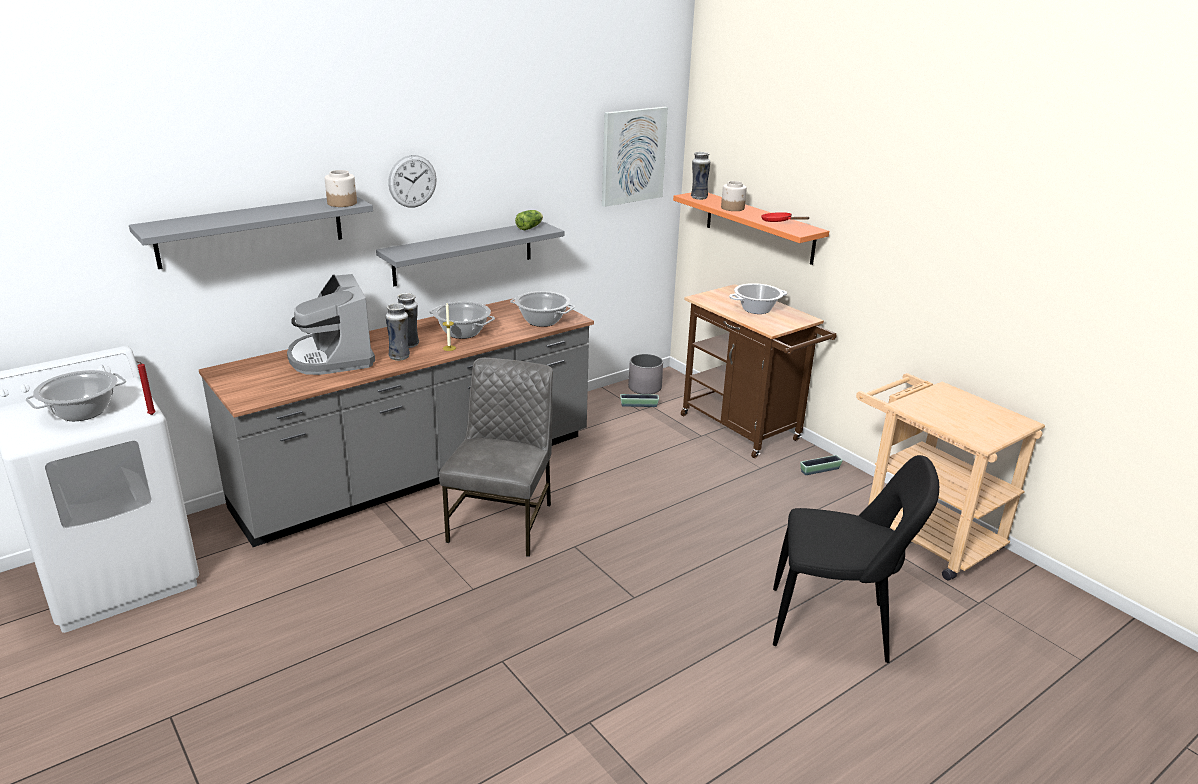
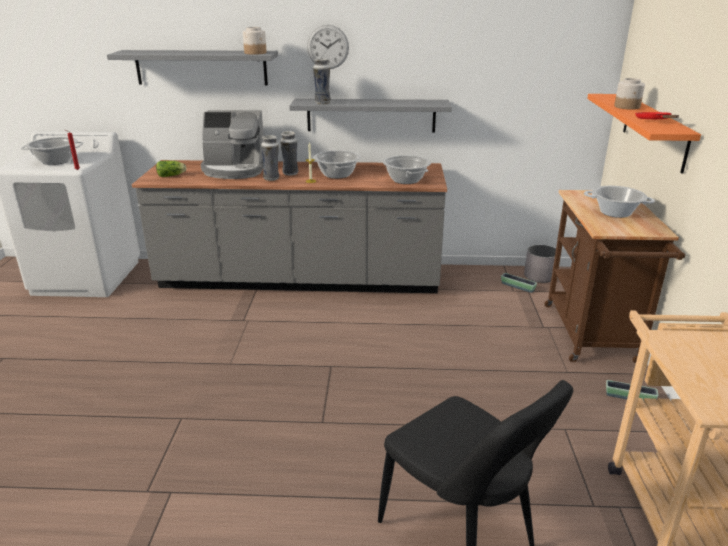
camera: 40 degrees right, 0 degrees up
coffee machine [287,274,375,375] -> coffee machine turned 105 degrees counterclockwise [201,110,264,179]
grey chair [439,357,553,557] -> none
lettuce [515,210,543,230] -> lettuce moved to [156,161,186,177]
picture [602,107,668,207] -> none
vase [691,152,710,200] -> vase moved to [313,59,331,104]

